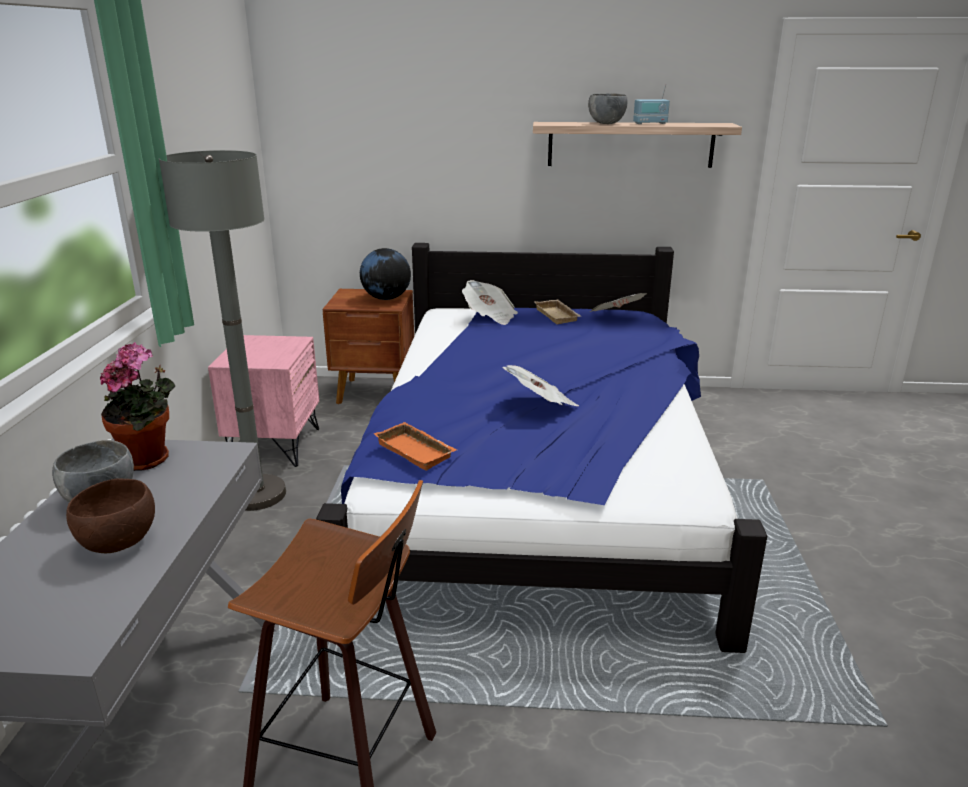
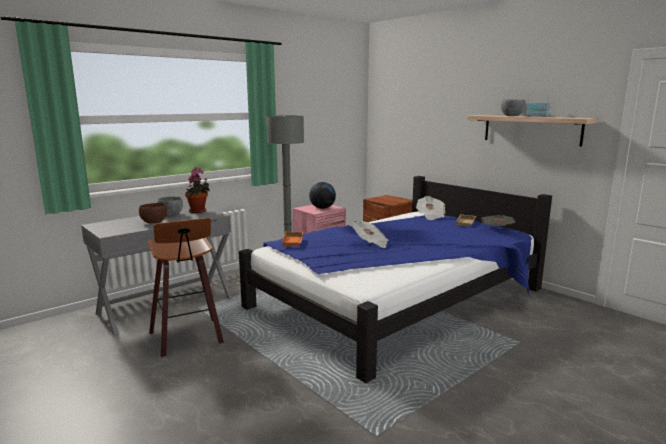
camera: 45 degrees right, 10 degrees down
globe [360,248,411,300] -> globe moved to [309,182,336,209]

